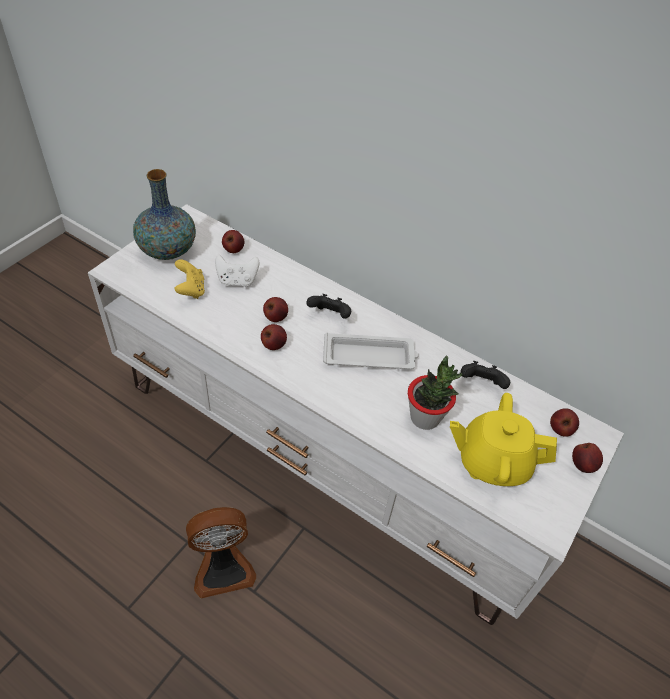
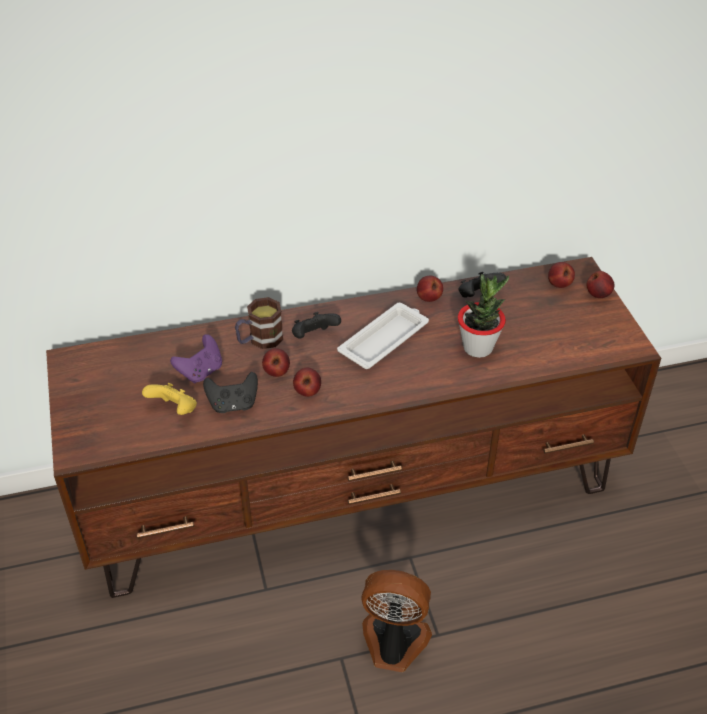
camera: 45 degrees left, 5 degrees down
white tv stand [88,204,624,625] -> brown tv stand [46,257,661,598]
vase [133,169,196,260] -> none
fan [186,507,256,598] -> fan turned 105 degrees counterclockwise [361,570,432,672]
white game controller [215,255,259,287] -> purple game controller [170,334,222,383]
apple [222,230,244,253] -> apple moved to [417,276,443,302]
yellow teapot [450,393,557,486] -> none
none -> black game controller [203,372,258,413]
none -> mug [235,297,283,349]

